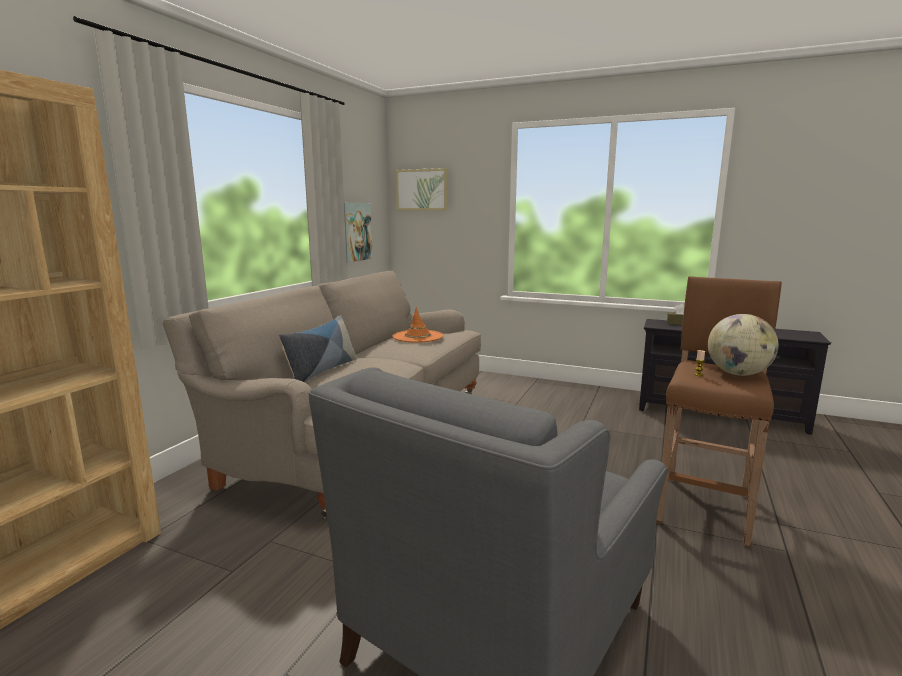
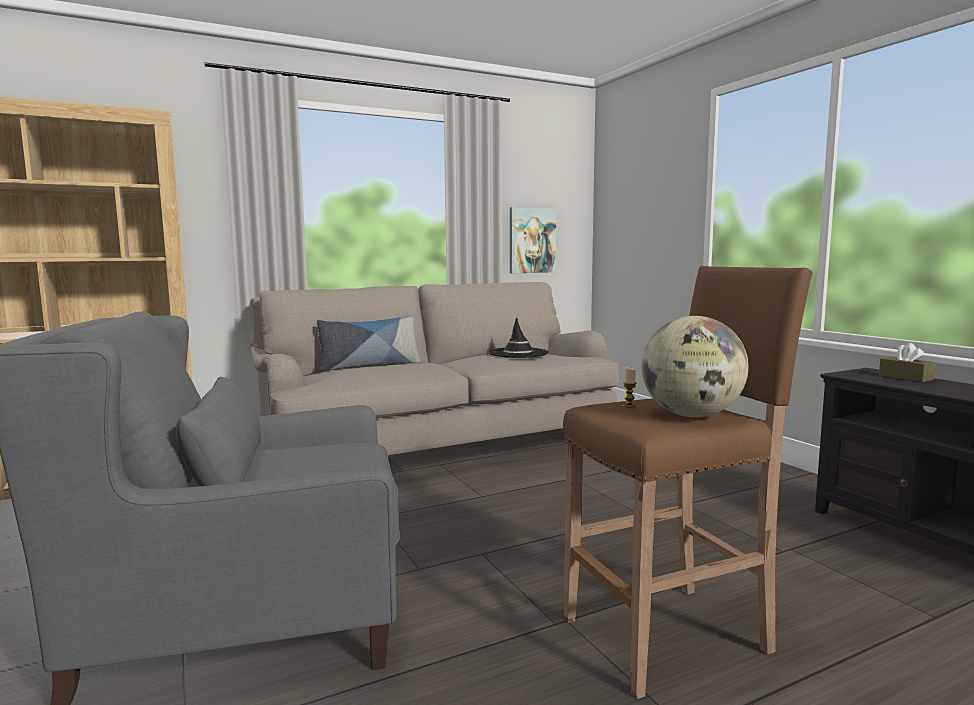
camera: 40 degrees right, 5 degrees down
orange hat [393,307,443,343] -> black hat [489,317,548,358]
picture [396,168,448,211] -> none

